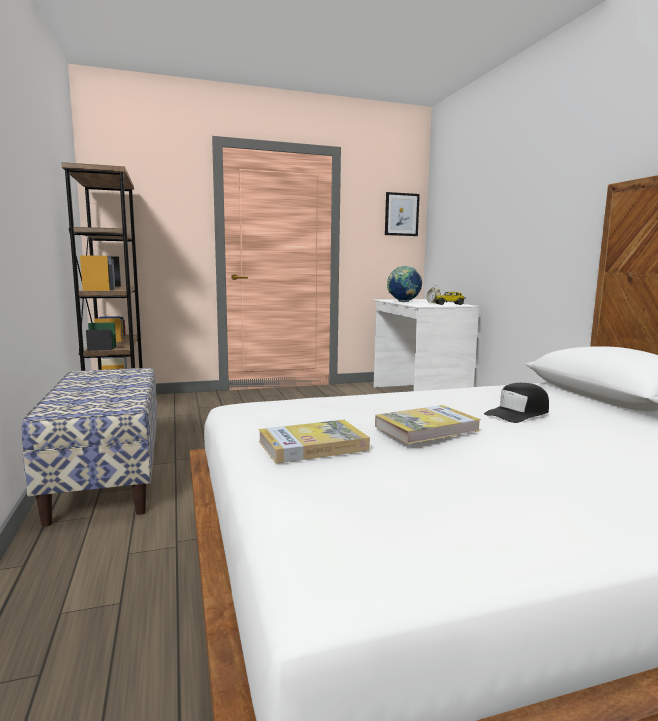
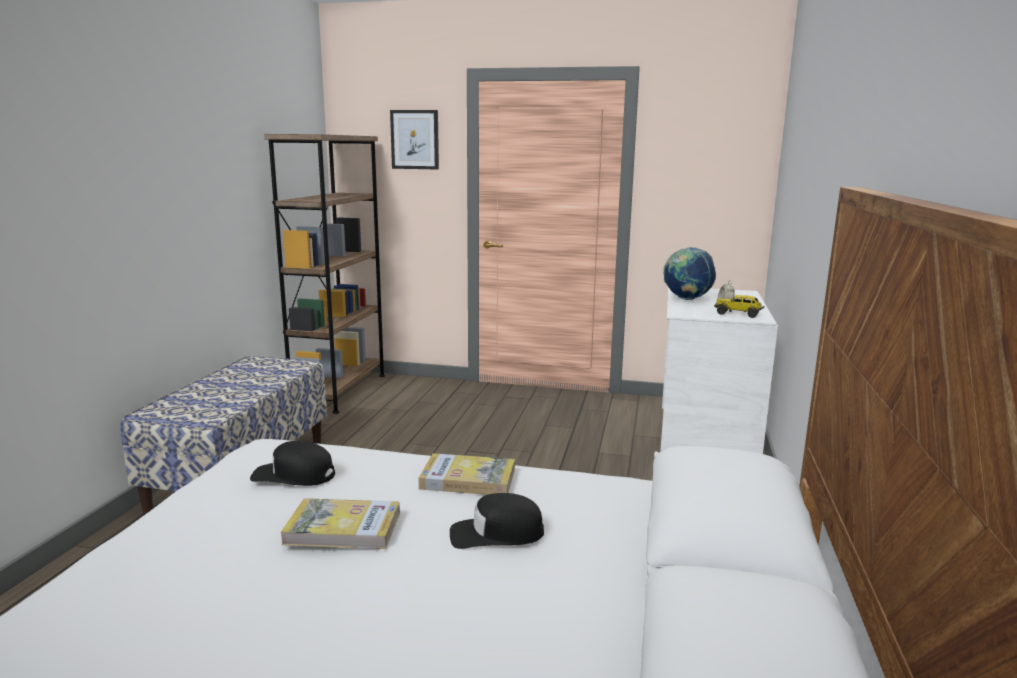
camera: 30 degrees right, 5 degrees up
book [259,420,370,464] -> book moved to [419,453,515,495]
picture [385,192,420,236] -> picture moved to [390,110,439,170]
none -> black cap [250,441,335,486]

